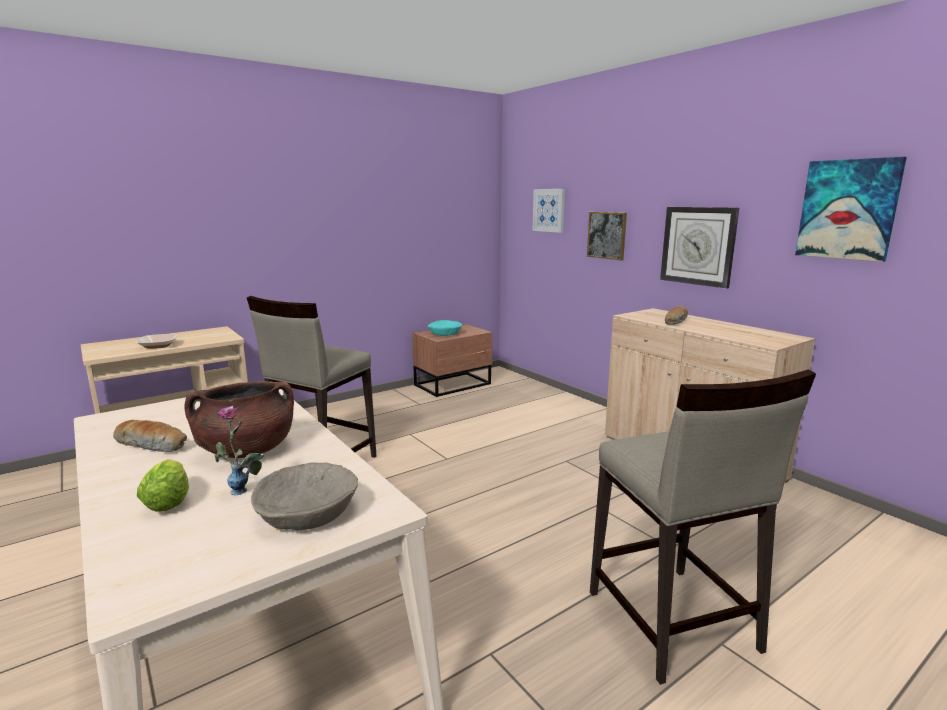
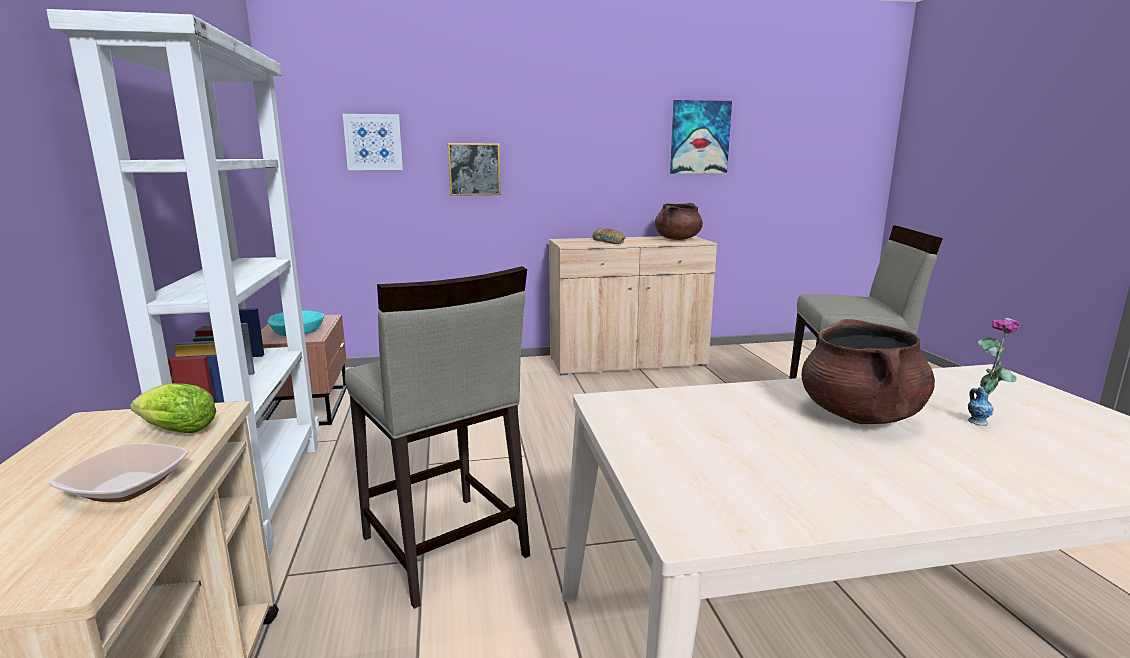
camera: 65 degrees left, 0 degrees up
bread [113,420,187,452] -> none
lettuce [137,459,189,512] -> lettuce moved to [130,383,216,434]
beige bowl [251,462,358,530] -> none
wall clock [660,207,739,289] -> none
none -> white bookcase [46,9,319,558]
none -> brown cooking pot [655,203,703,240]

